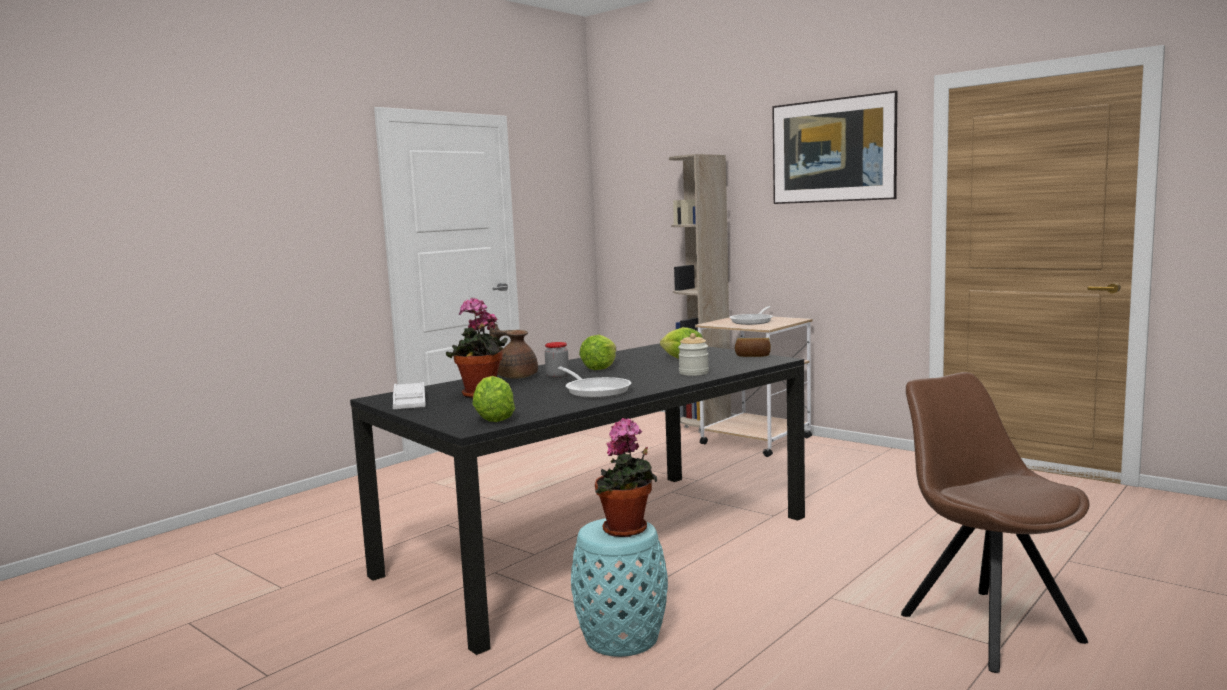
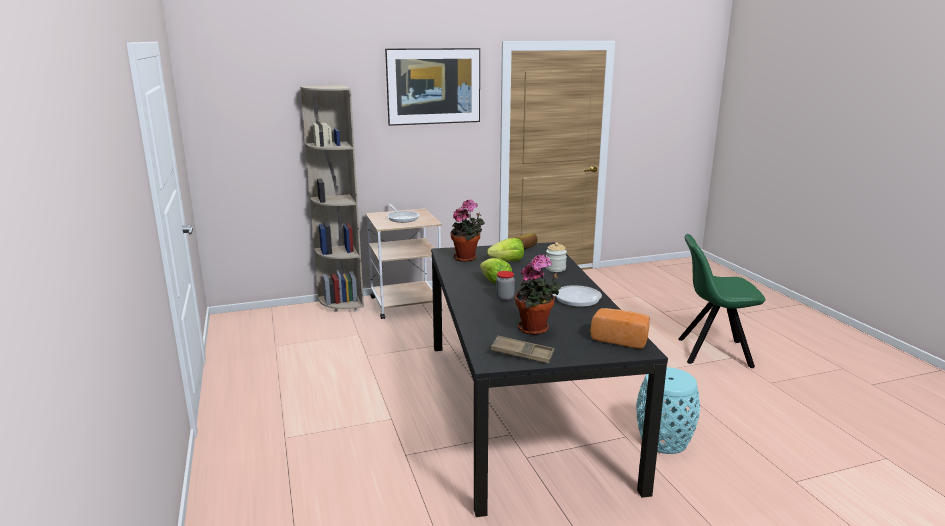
camera: 60 degrees left, 10 degrees up
white tray [393,382,426,409] -> brown tray [491,336,554,363]
lettuce [472,376,515,422] -> bread [591,308,650,349]
brown teapot [489,322,538,379] -> none
potted plant [595,418,657,537] -> potted plant moved to [450,200,485,262]
brown chair [901,372,1089,673] -> green chair [678,234,766,368]

